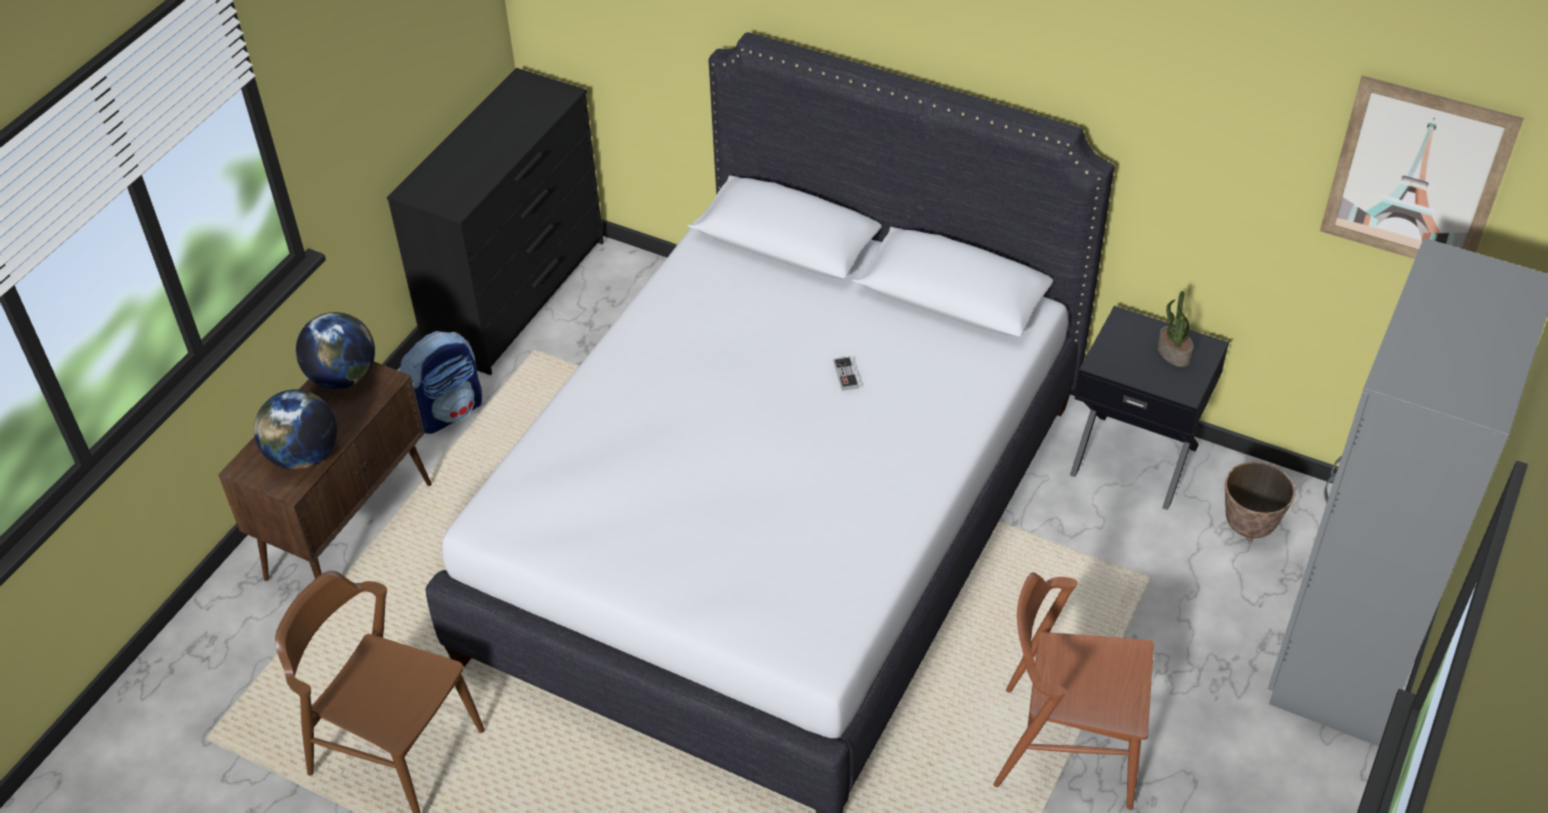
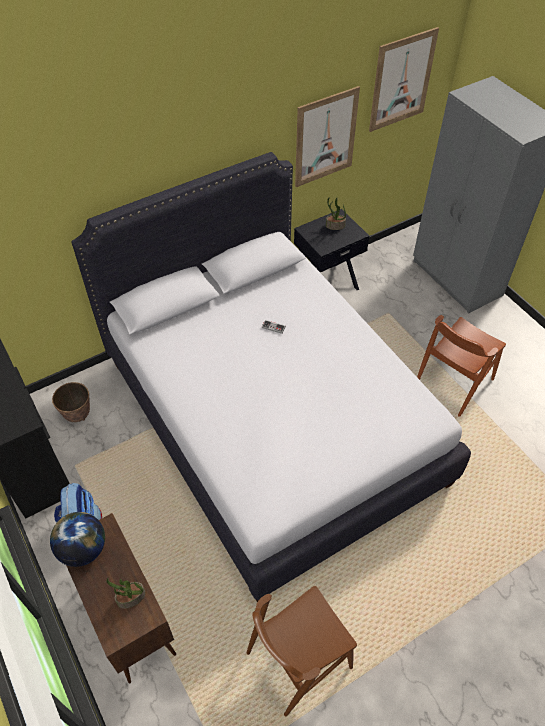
camera: 60 degrees left, 5 degrees up
globe [254,389,337,470] -> potted plant [107,579,145,609]
planter [1225,462,1295,541] -> planter moved to [52,382,90,422]
none -> picture [295,86,360,187]

